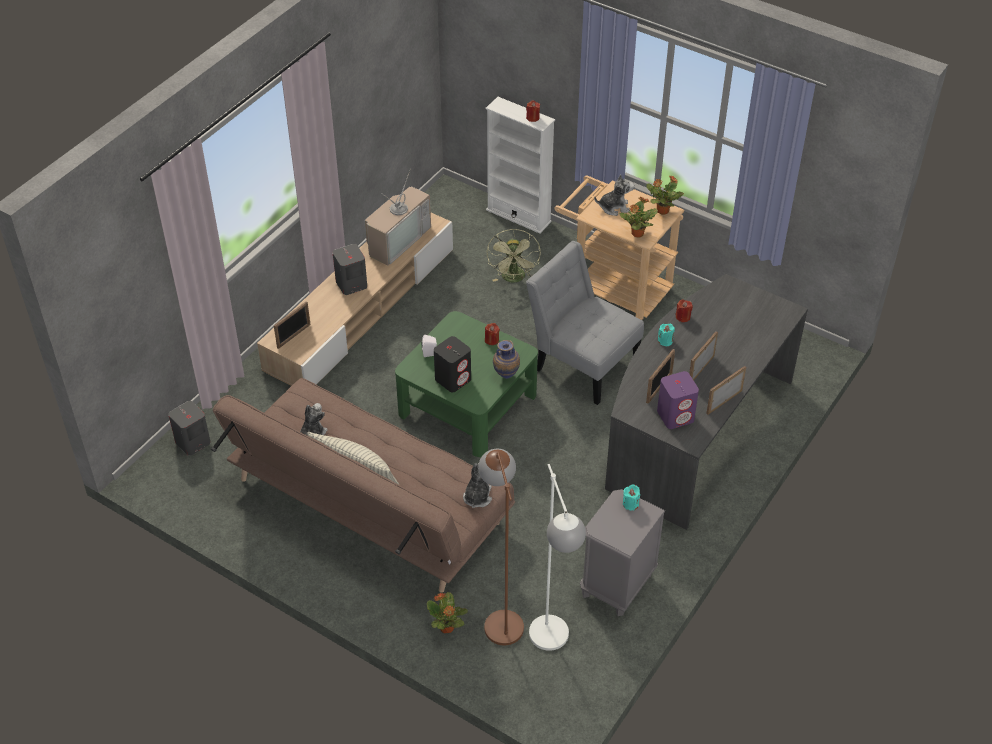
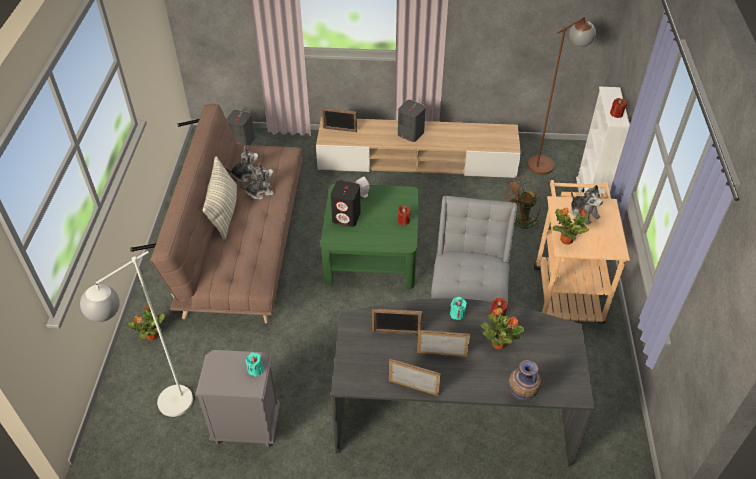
camera: 60 degrees right, 0 degrees up
television [365,168,431,266] -> none
plush toy [463,463,492,508] -> plush toy moved to [240,163,274,199]
brown floor lamp [478,449,524,645] -> brown floor lamp moved to [527,17,596,175]
green fan [487,229,541,283] -> brown fan [501,176,542,234]
vase [493,340,520,379] -> vase moved to [509,360,541,400]
potted plant [646,175,684,215] -> potted plant moved to [480,308,524,349]
purple speaker [657,371,699,429] -> none

